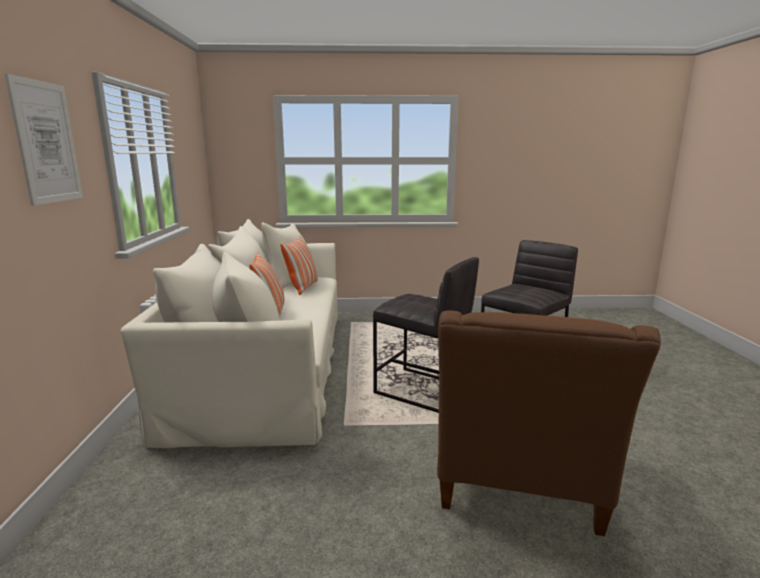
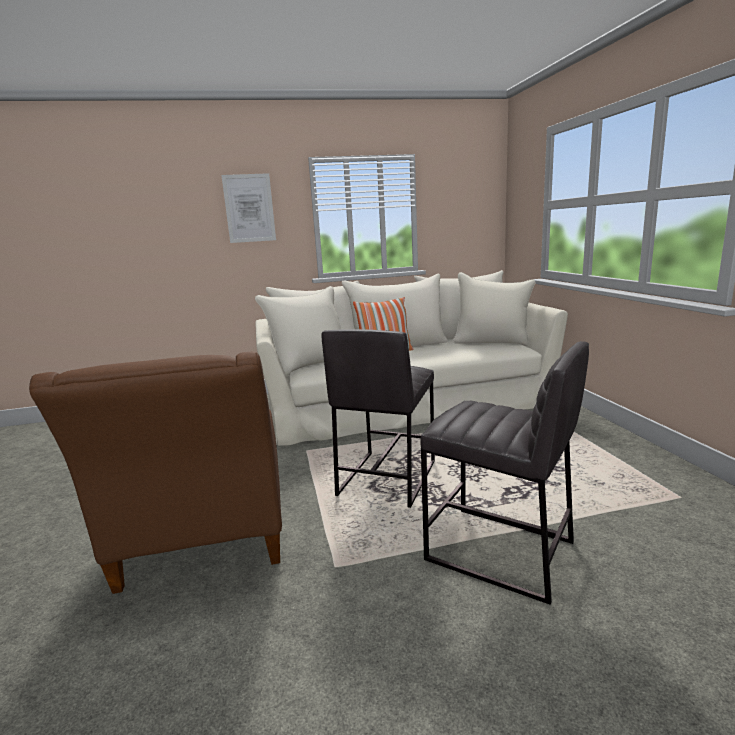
camera: 80 degrees right, 0 degrees up
pillow [280,236,318,295] -> none
brown armchair [437,310,661,536] -> brown armchair turned 105 degrees counterclockwise [29,352,282,594]

